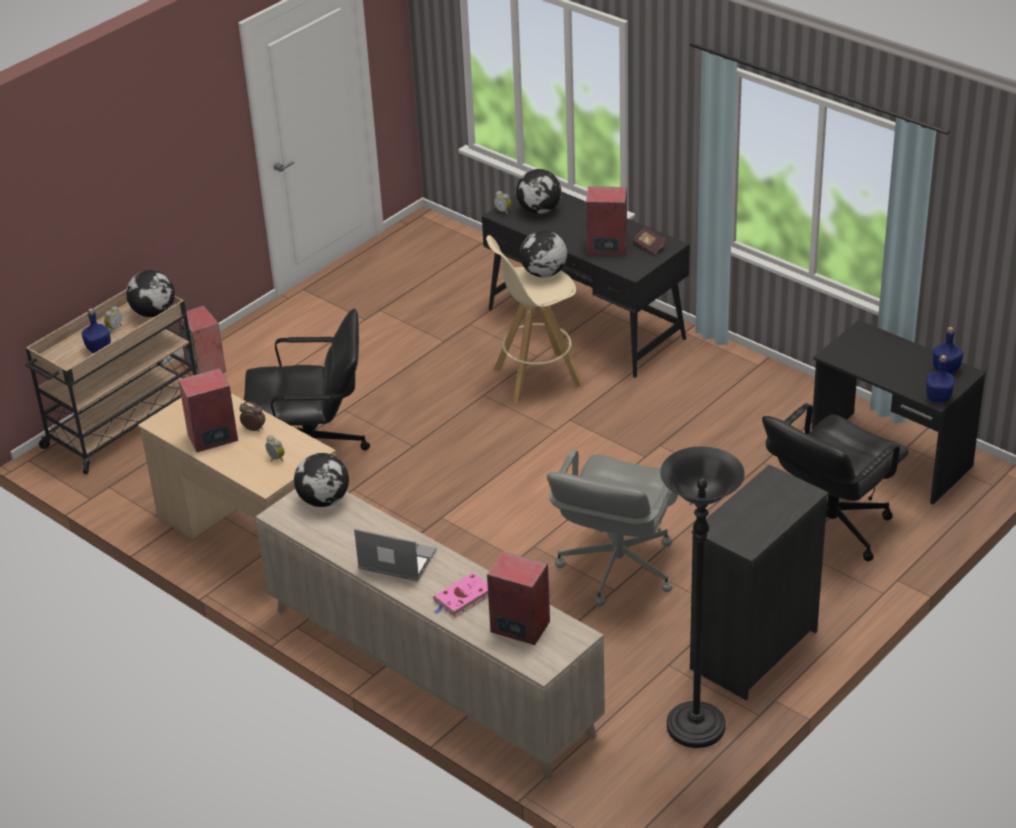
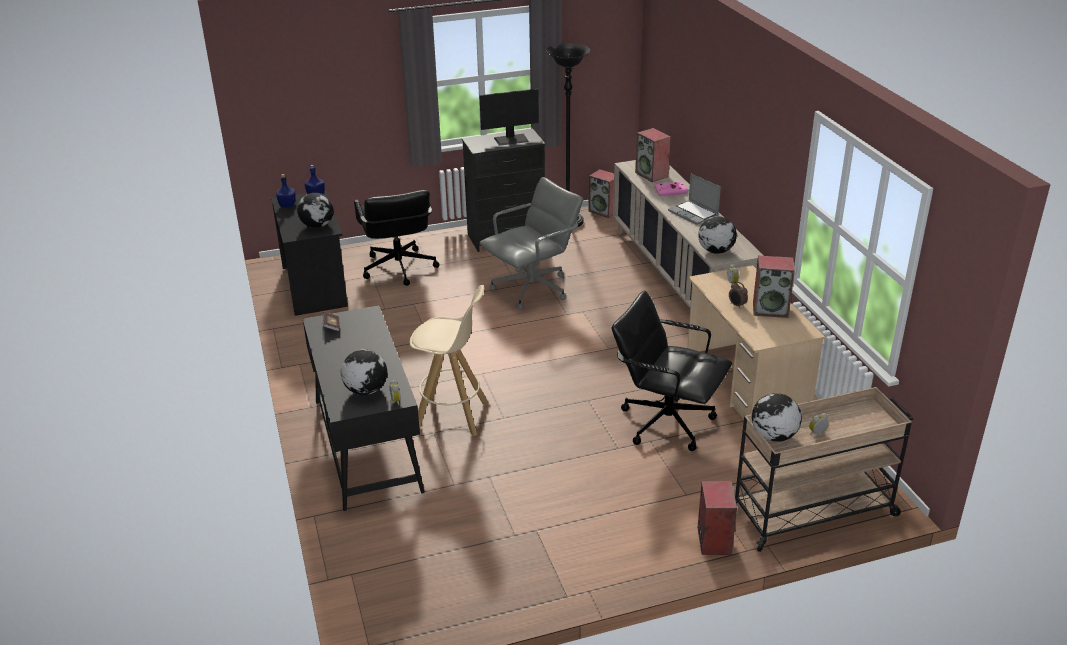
camera: 150 degrees left, 5 degrees down
blue bottle [82,308,111,353] -> none
globe [520,230,567,277] -> globe moved to [297,193,334,228]
speaker [586,186,627,255] -> speaker moved to [588,169,614,218]
black office chair [762,403,909,561] -> black office chair turned 90 degrees clockwise [354,190,439,286]
none -> monitor [479,89,539,146]

